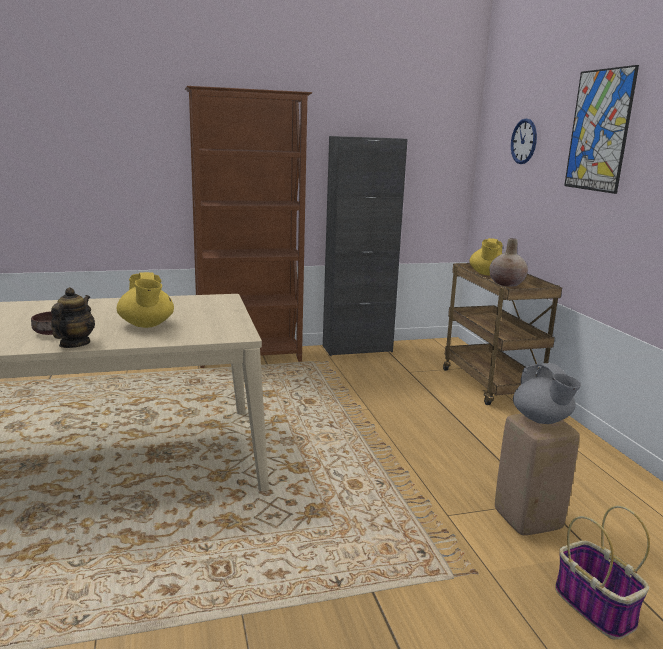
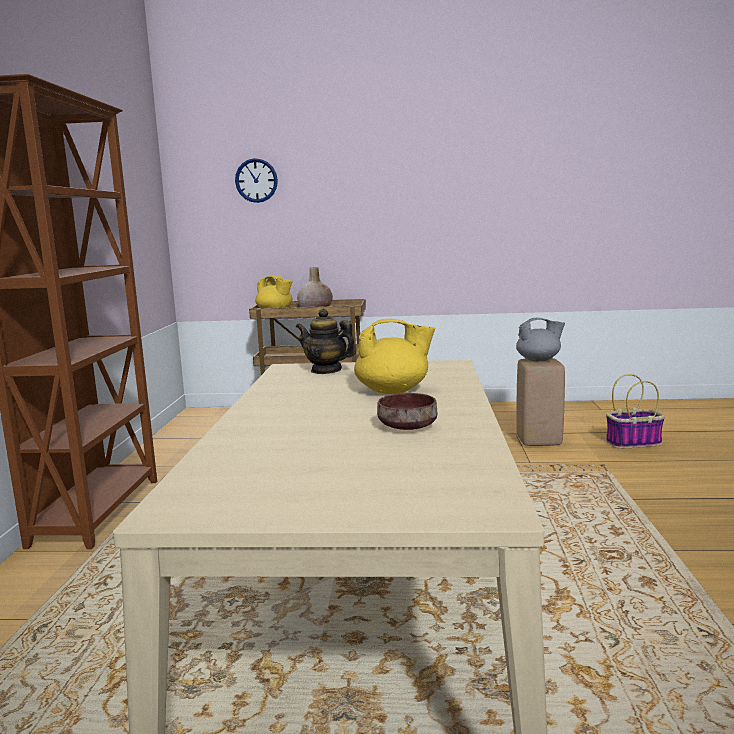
camera: 70 degrees left, 5 degrees down
teapot [51,287,95,348] -> teapot moved to [296,308,356,374]
black cabinet [323,136,407,356] -> none
picture [564,65,639,194] -> none

